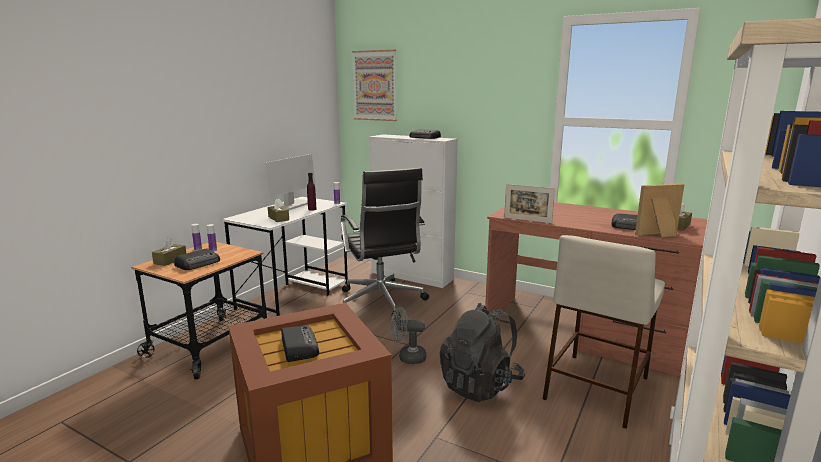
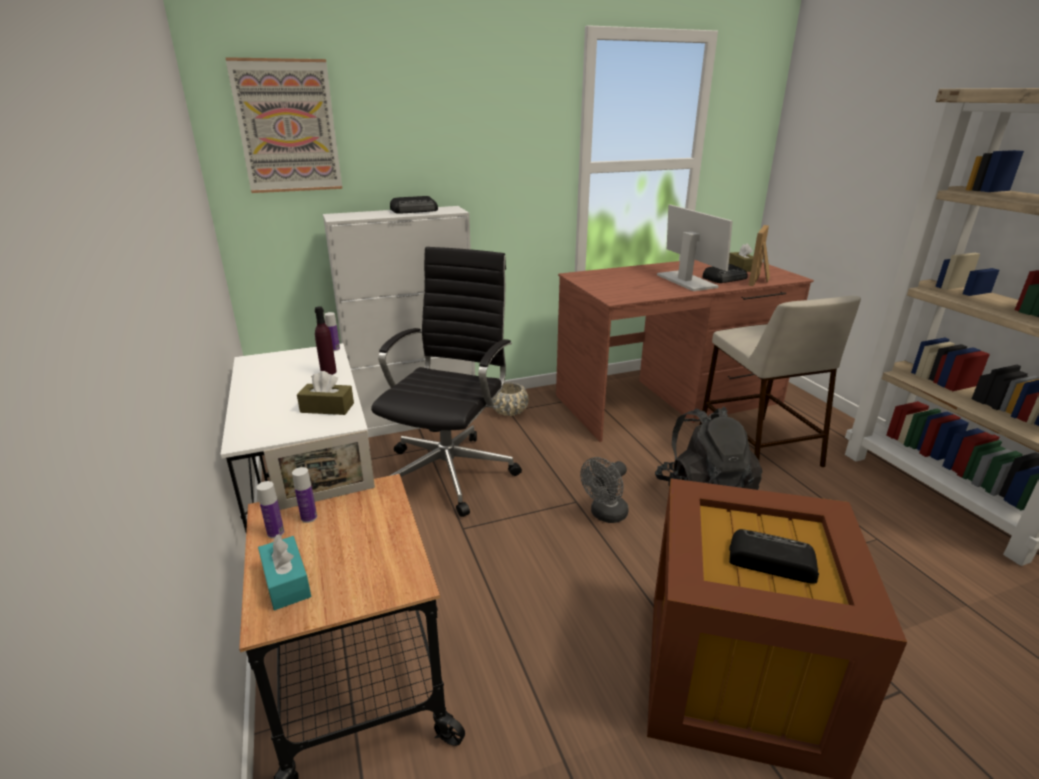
camera: 50 degrees left, 10 degrees up
brown tissue box [152,237,186,266] -> turquoise tissue box [258,534,311,610]
radio [174,249,220,270] -> none
monitor [264,154,316,210] -> monitor moved to [657,205,733,291]
black office chair [341,168,429,320] -> black office chair turned 90 degrees counterclockwise [371,247,522,517]
picture frame [504,184,555,223] -> picture frame moved to [263,430,375,510]
none -> beige planter [492,382,529,416]

